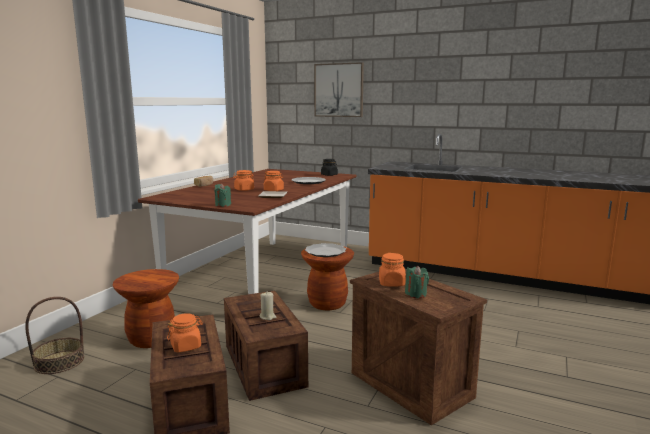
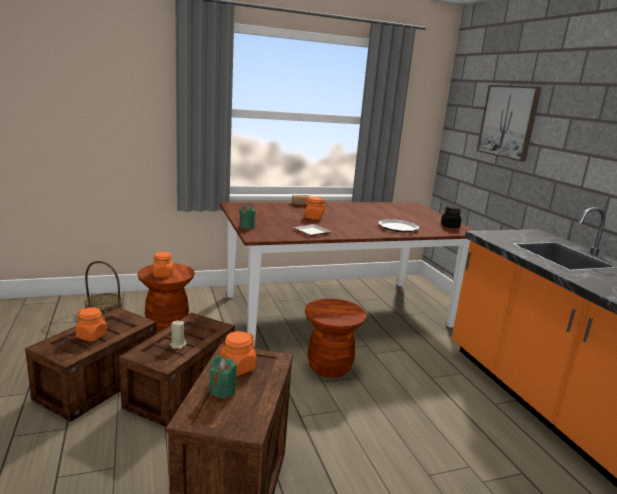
camera: 45 degrees right, 5 degrees up
orange jar [264,171,284,191] -> orange jar moved to [153,252,173,277]
plate [305,243,346,257] -> none

